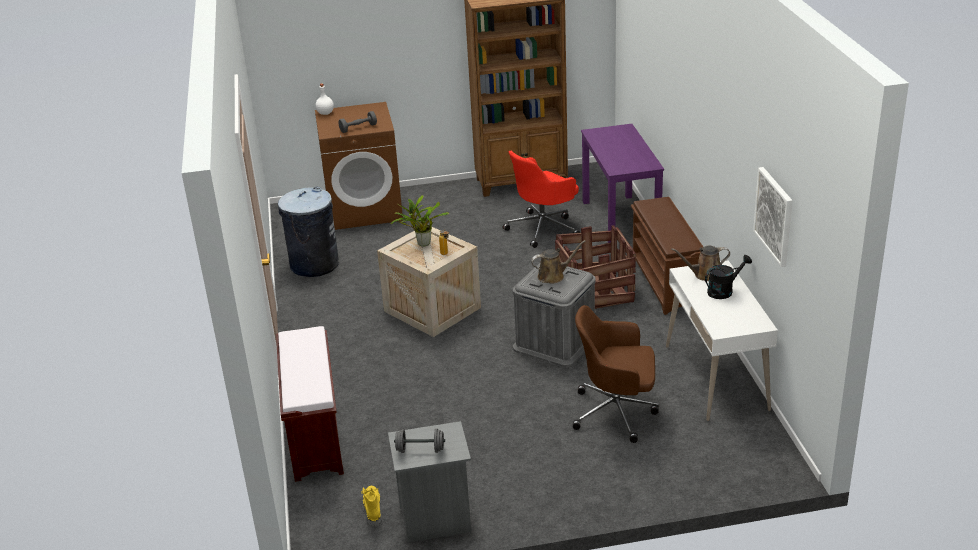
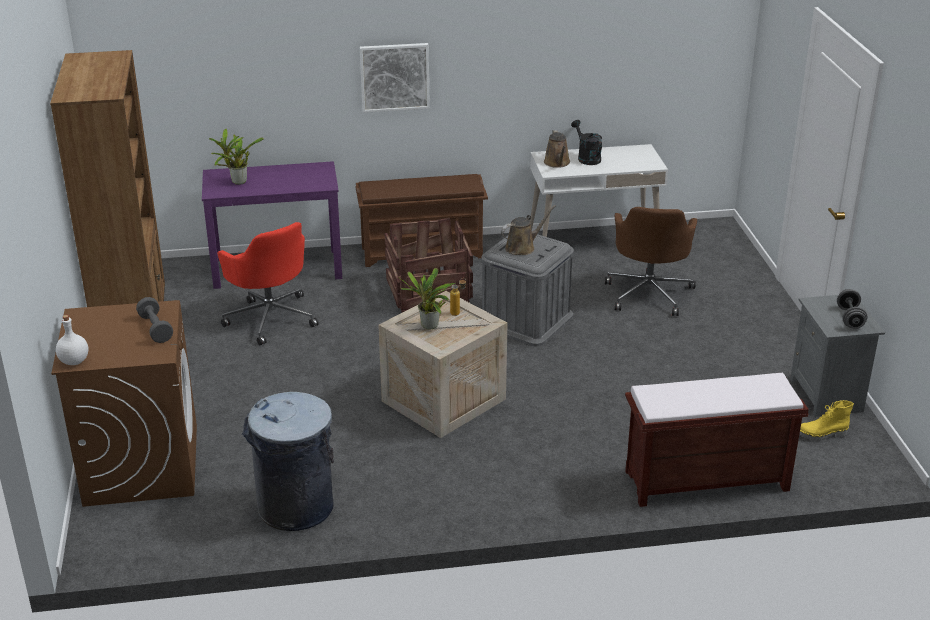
camera: 90 degrees left, 0 degrees up
brown watering can [531,240,586,283] -> brown watering can turned 75 degrees clockwise [501,205,556,255]
picture [753,167,792,267] -> picture moved to [360,43,430,113]
none -> potted plant [209,128,264,185]

